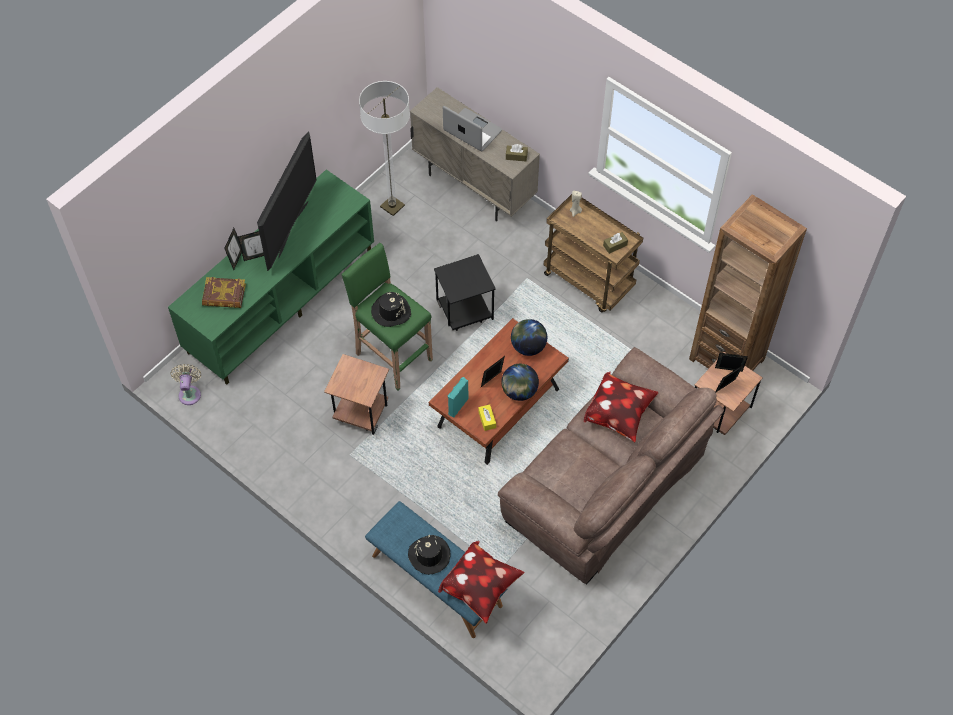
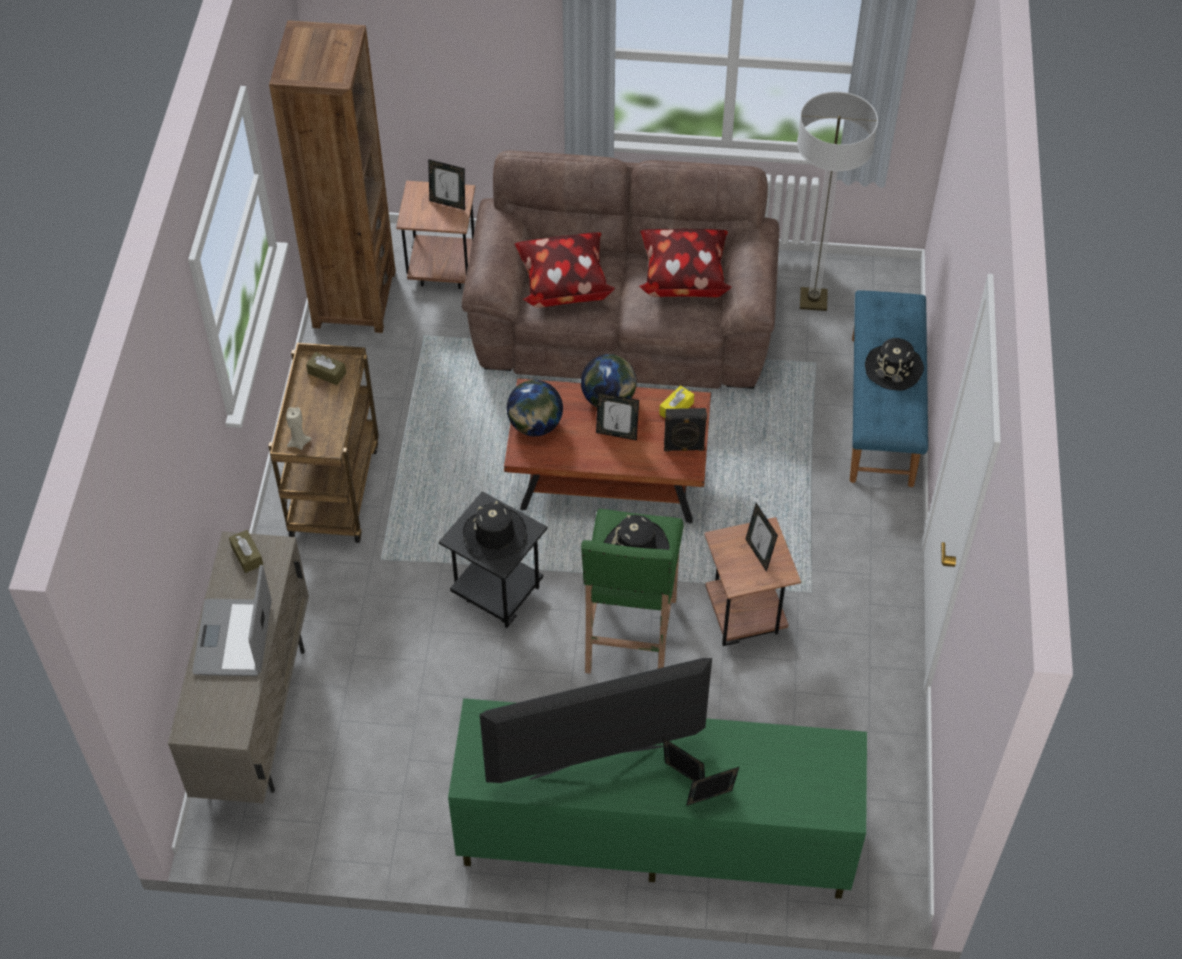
camera: 125 degrees left, 5 degrees down
beige fan [171,364,201,405] -> none
book [202,277,246,308] -> none
floor lamp [359,81,410,216] -> floor lamp moved to [797,92,878,311]
pillow [438,541,525,624] -> pillow moved to [638,229,731,297]
turquoise speaker [448,377,468,417] -> black speaker [664,408,707,451]
picture frame [715,353,748,372] -> picture frame moved to [745,503,778,572]
none -> black hat [463,501,526,559]

